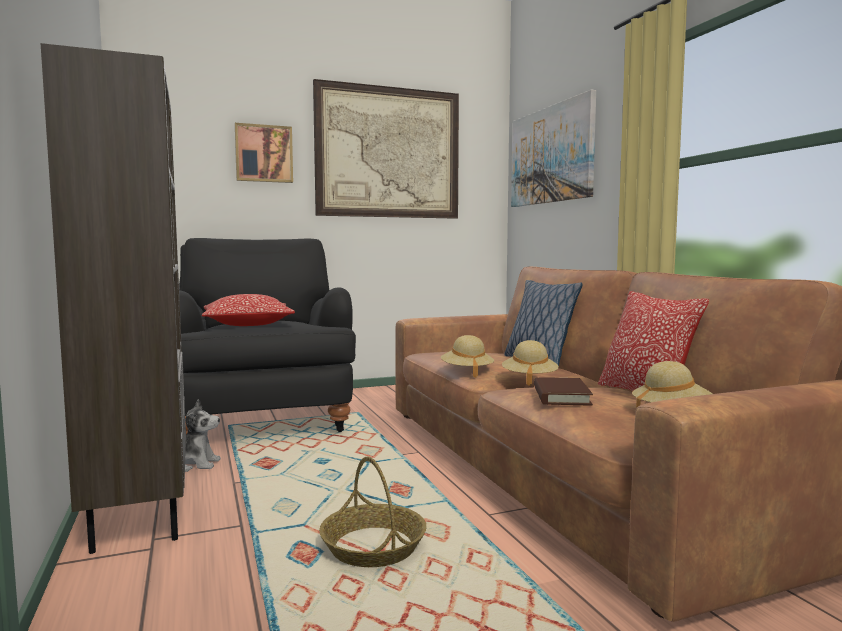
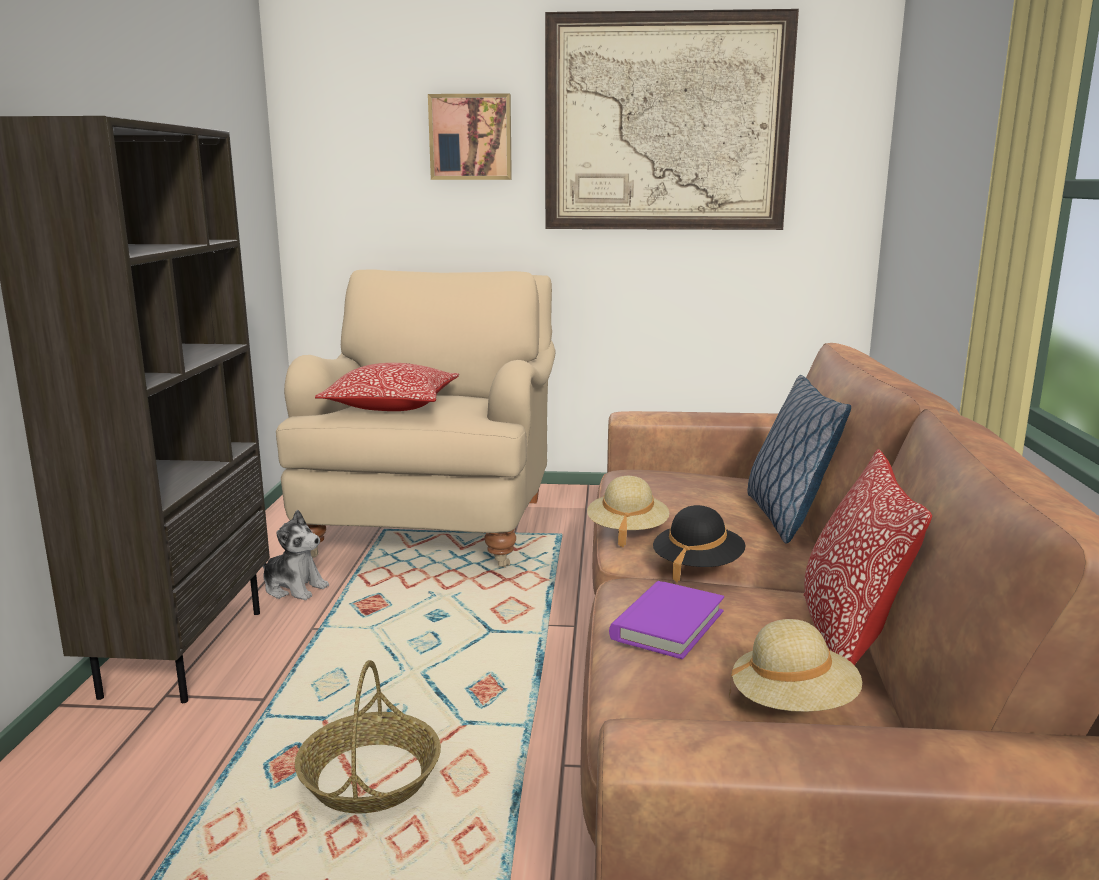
camera: 25 degrees right, 10 degrees up
black armchair [179,238,356,434] -> beige armchair [276,269,556,567]
beige hat [502,340,559,386] -> black hat [653,505,746,583]
picture [511,90,596,207] -> none
brown book [534,377,593,406] -> purple book [609,581,724,659]

